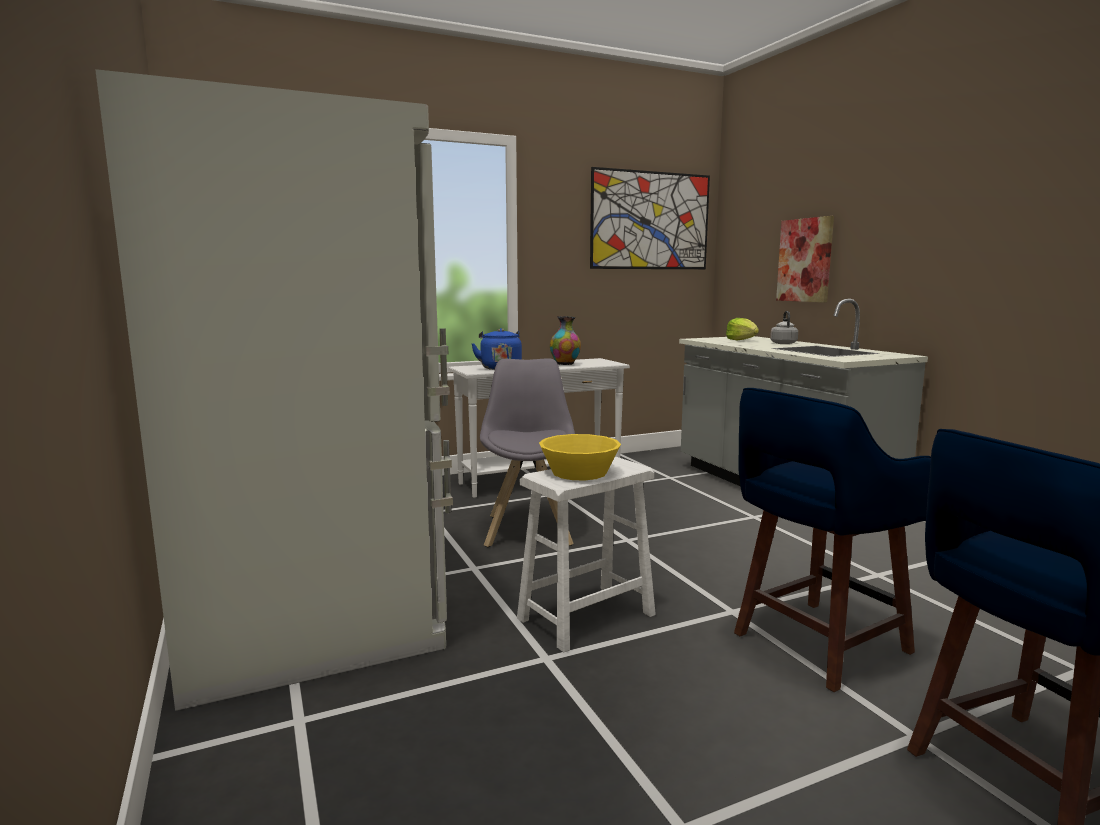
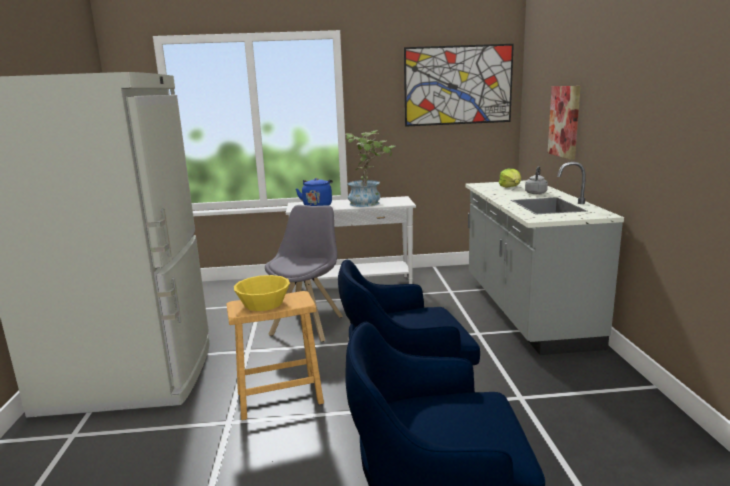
camera: 20 degrees right, 5 degrees up
white stool [517,457,656,652] -> brown stool [227,291,324,420]
vase [550,316,581,365] -> potted plant [345,130,395,207]

